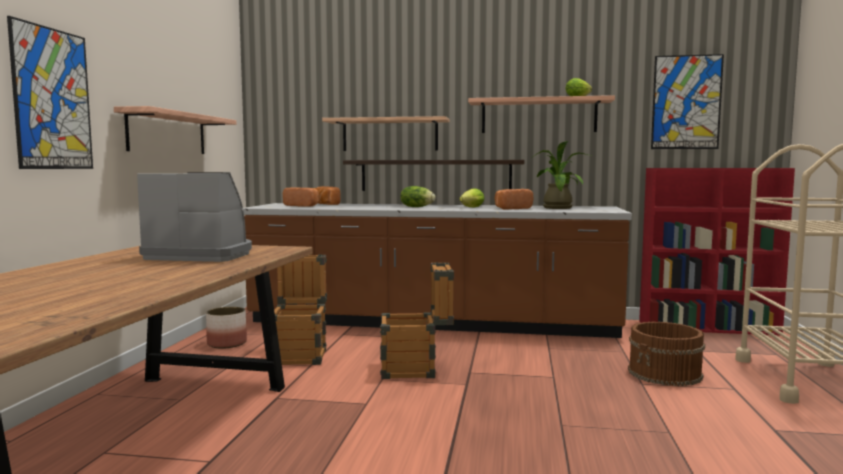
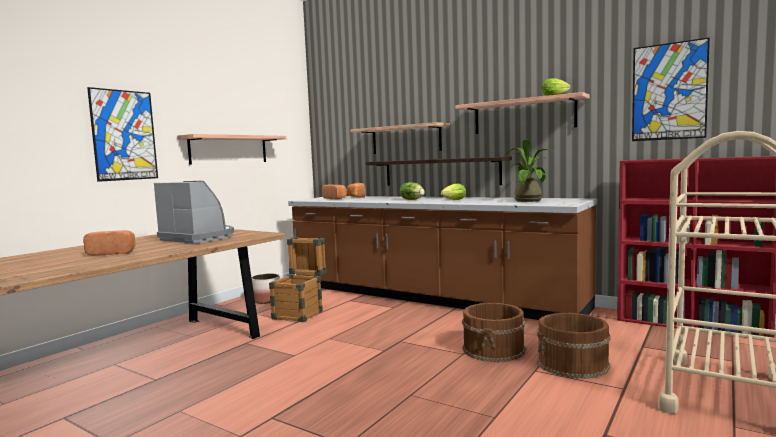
camera: 25 degrees right, 0 degrees up
crate [380,262,454,379] -> none
bread [495,189,533,210] -> bread moved to [83,230,135,255]
none -> brown bucket [462,303,525,362]

